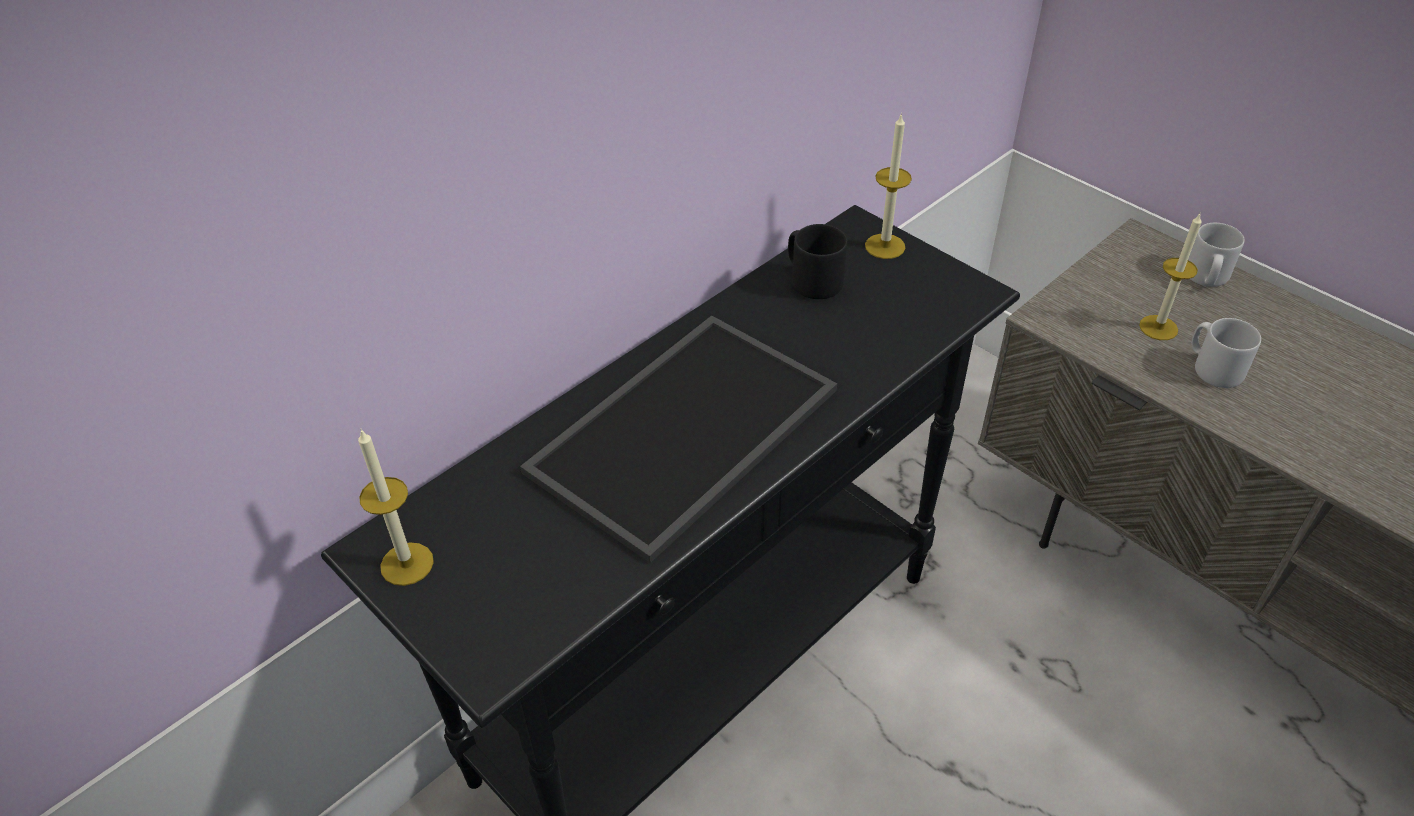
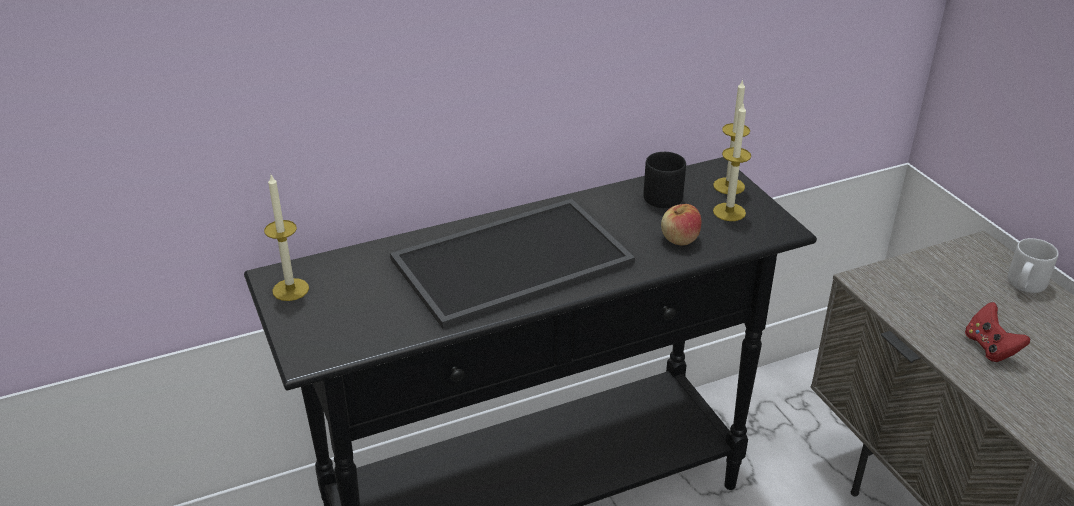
camera: 20 degrees right, 10 degrees down
candle [1139,214,1202,340] -> candle moved to [713,104,751,221]
grey mug [1192,318,1261,388] -> red game controller [965,302,1030,362]
none -> apple [661,204,701,245]

